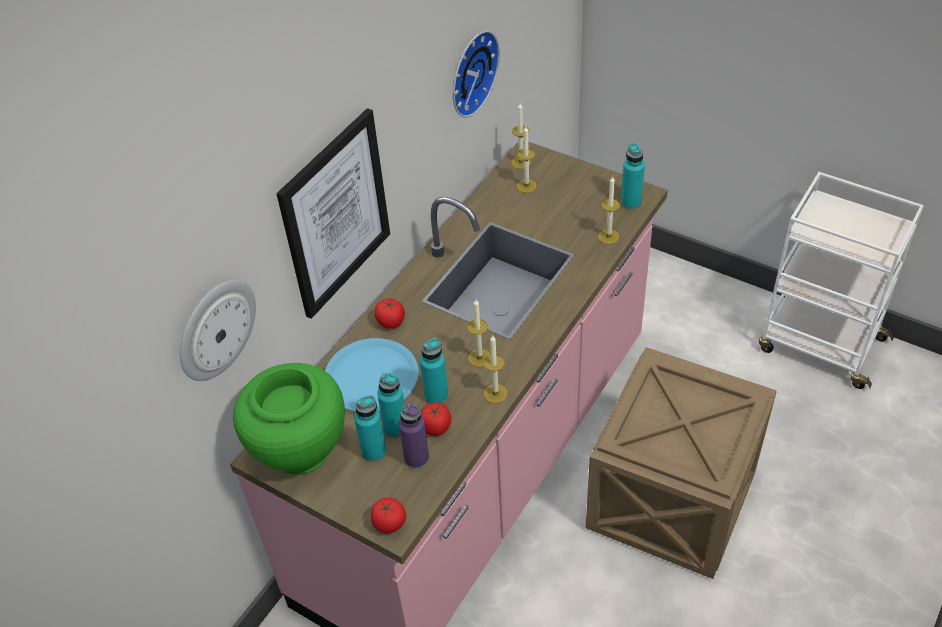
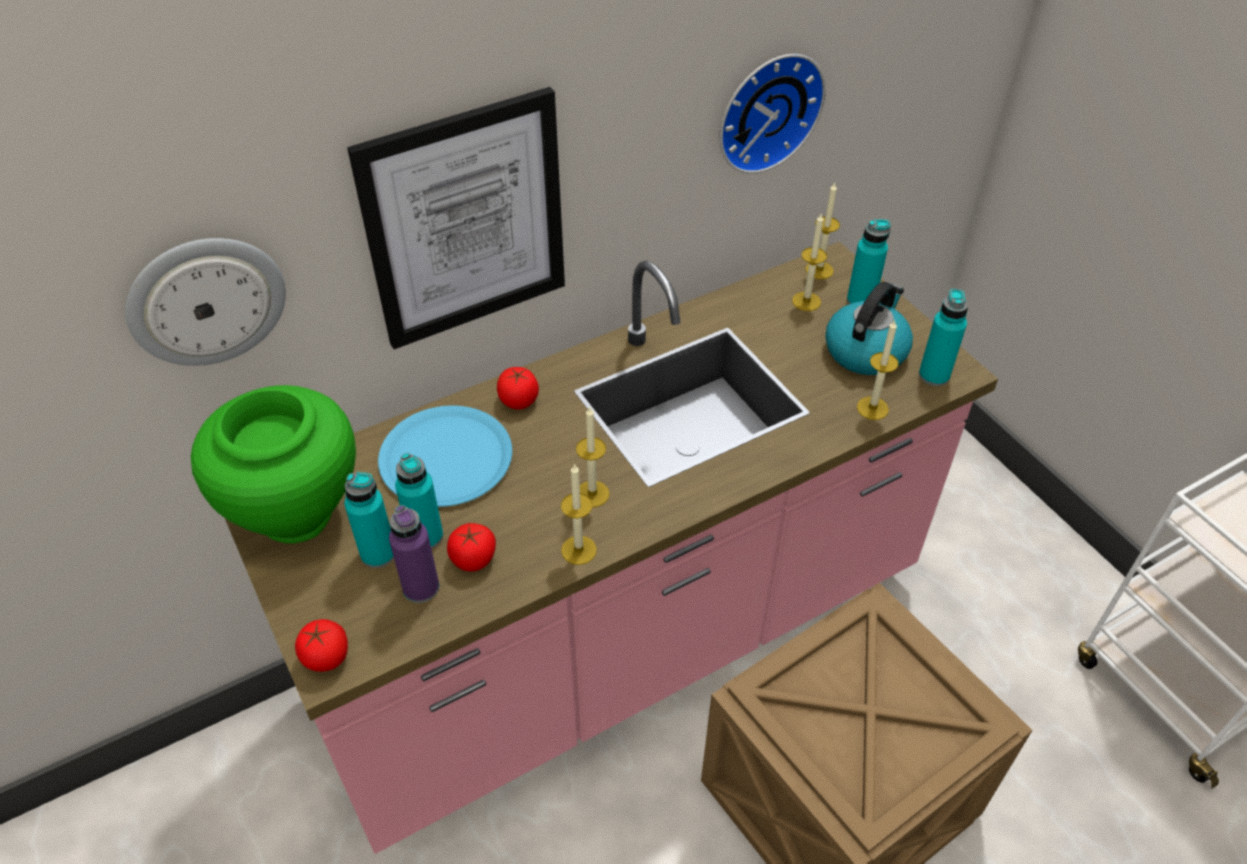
camera: 25 degrees right, 0 degrees up
turquoise bottle [420,338,448,404] -> turquoise bottle moved to [847,219,891,304]
none -> kettle [825,282,913,375]

